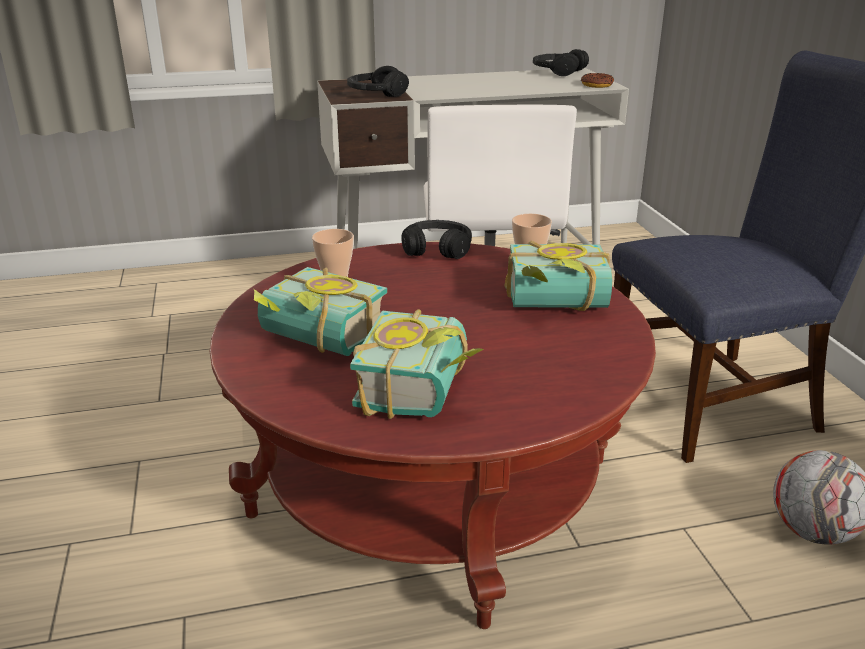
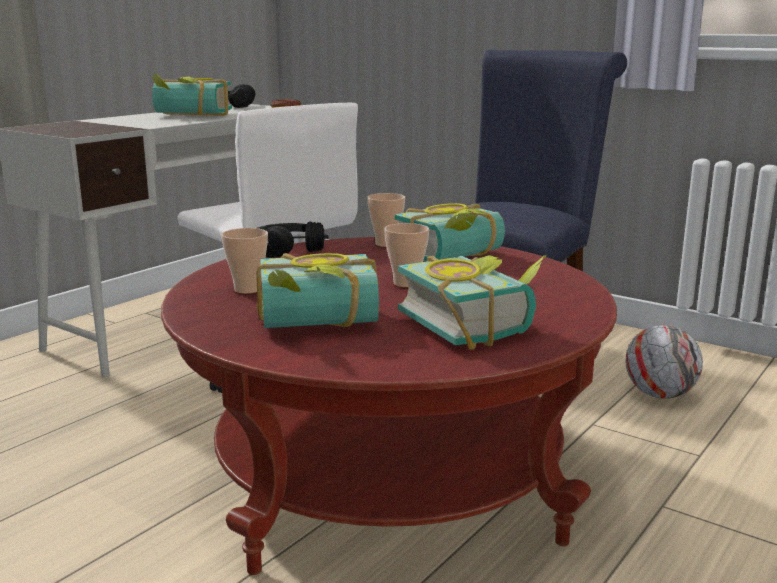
camera: 40 degrees left, 10 degrees down
black headphones [347,66,409,97] -> none
none -> book [152,74,232,116]
none -> cup [384,223,429,287]

